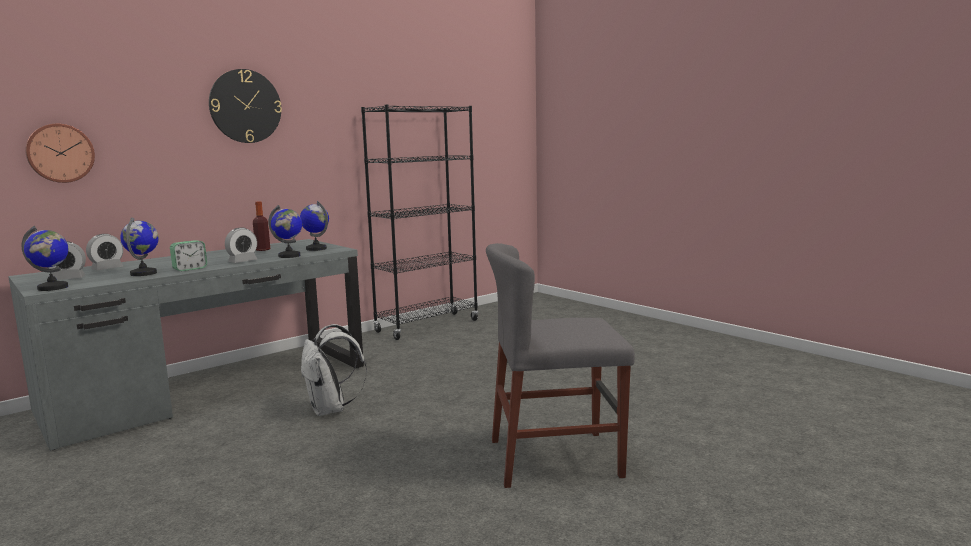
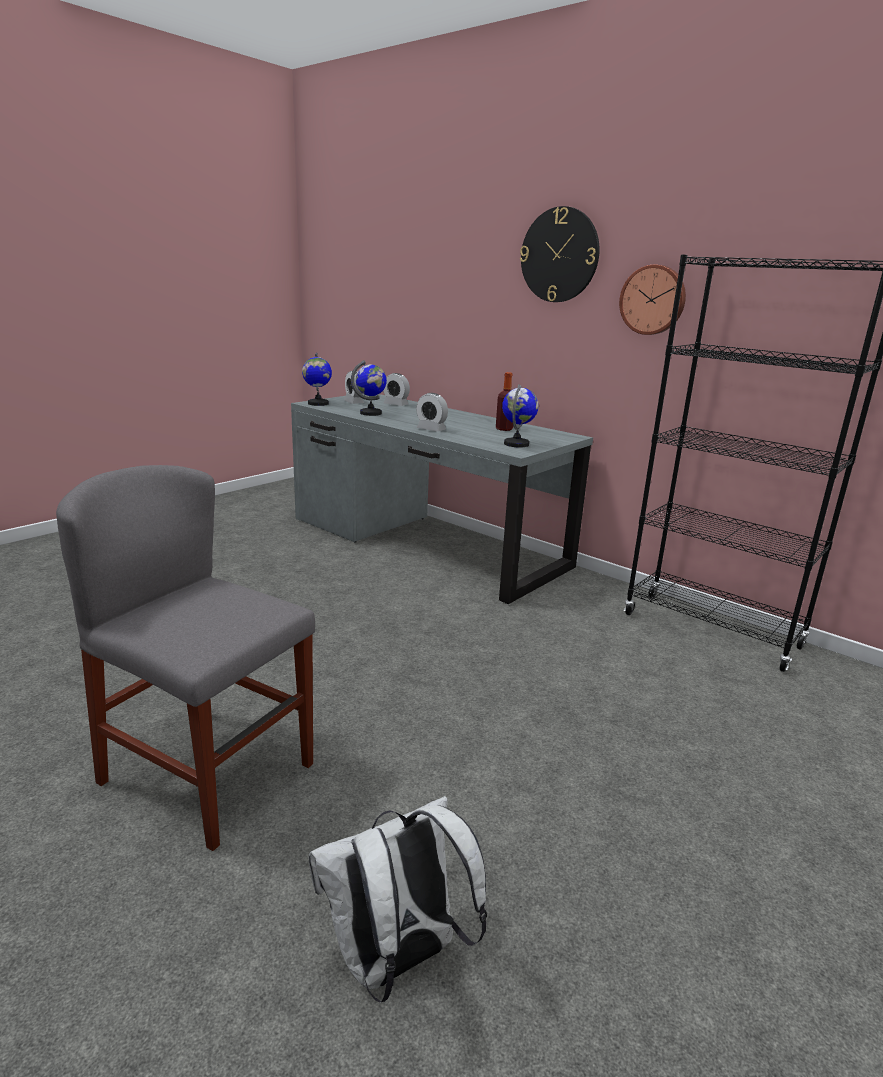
camera: 80 degrees right, 10 degrees up
wall clock [25,124,95,183] -> wall clock moved to [619,264,686,335]
alarm clock [170,240,207,271] -> none
globe [268,205,302,258] -> none
white backpack [301,324,367,416] -> white backpack moved to [309,796,487,1002]
grey chair [486,243,635,488] -> grey chair turned 45 degrees counterclockwise [56,465,315,851]

